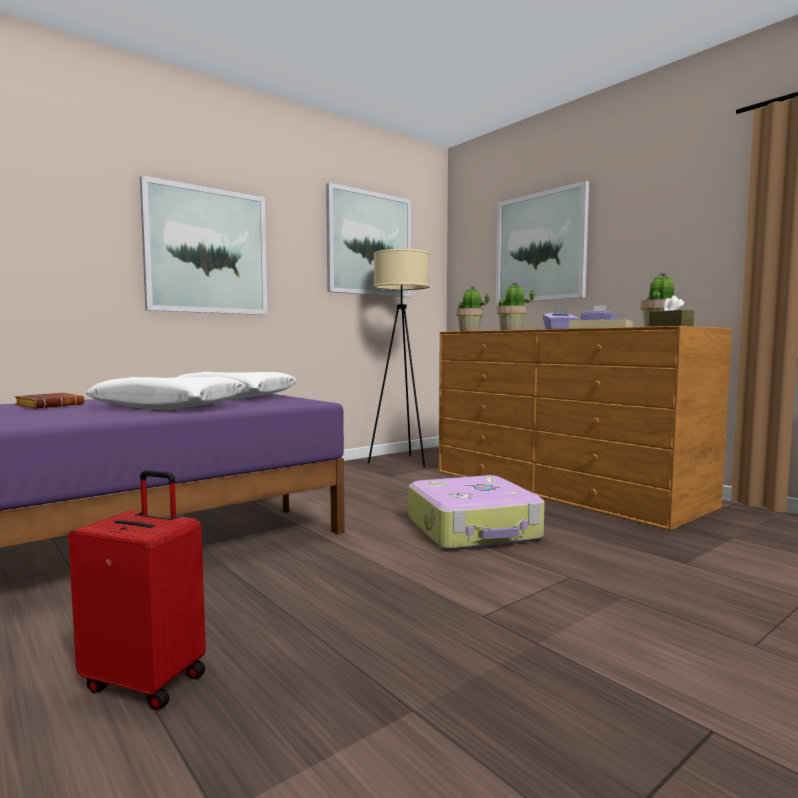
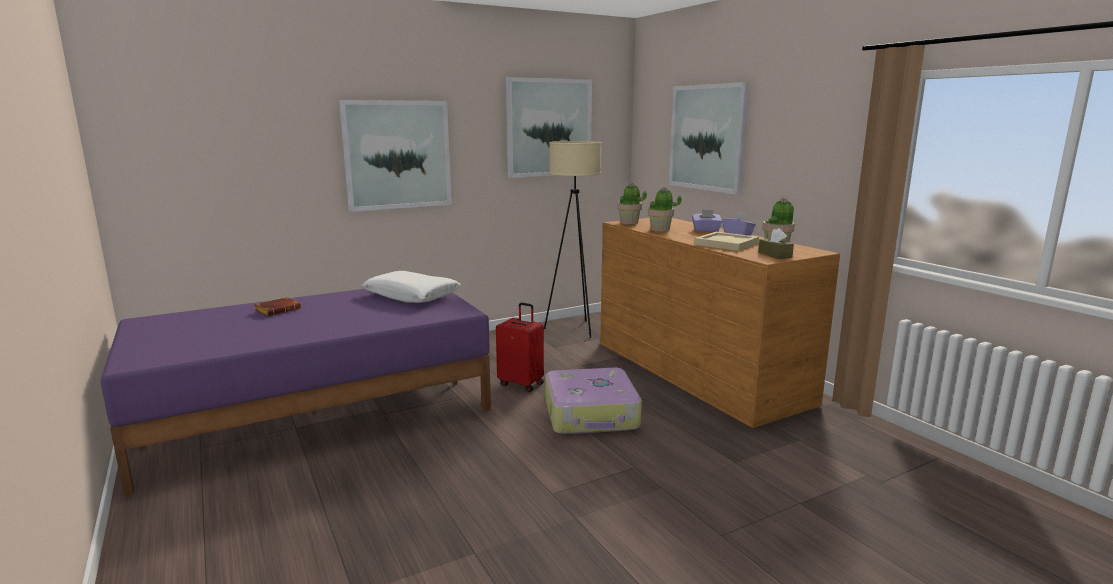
camera: 10 degrees right, 10 degrees up
red suitcase [68,470,206,710] -> red suitcase moved to [496,302,544,392]
white pillow [85,377,246,410] -> none

